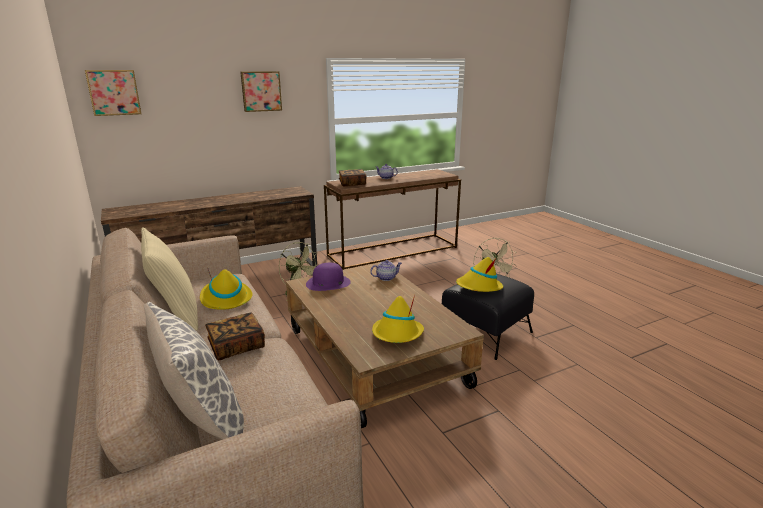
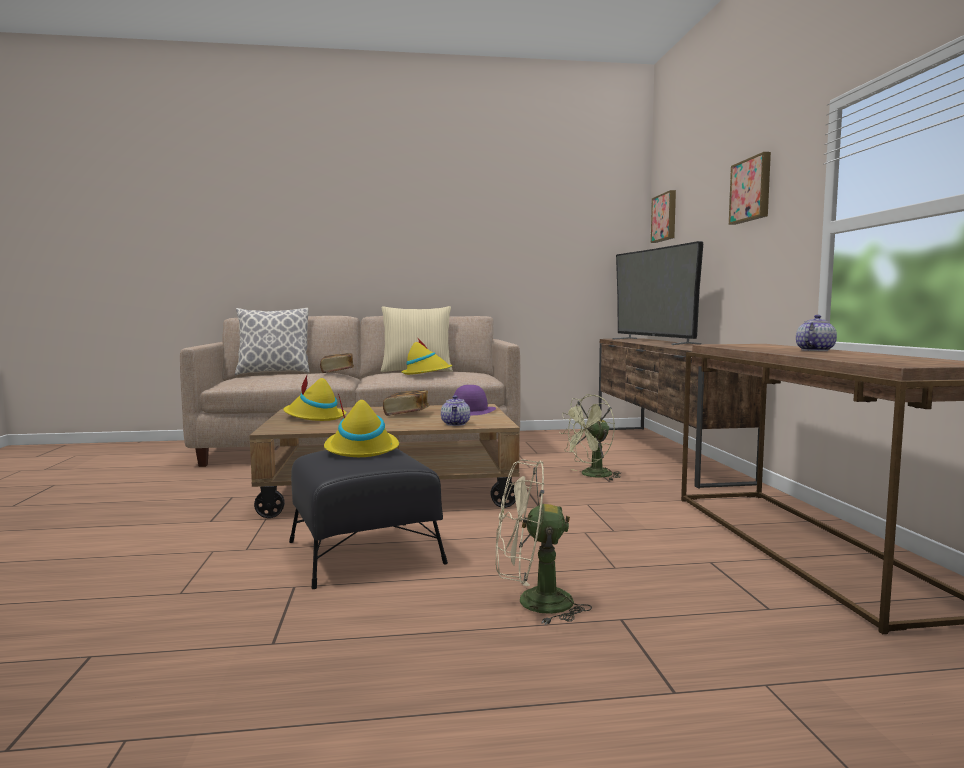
camera: 110 degrees right, 15 degrees down
book [339,169,367,186] -> book moved to [383,390,429,416]
none -> television [612,241,703,345]

